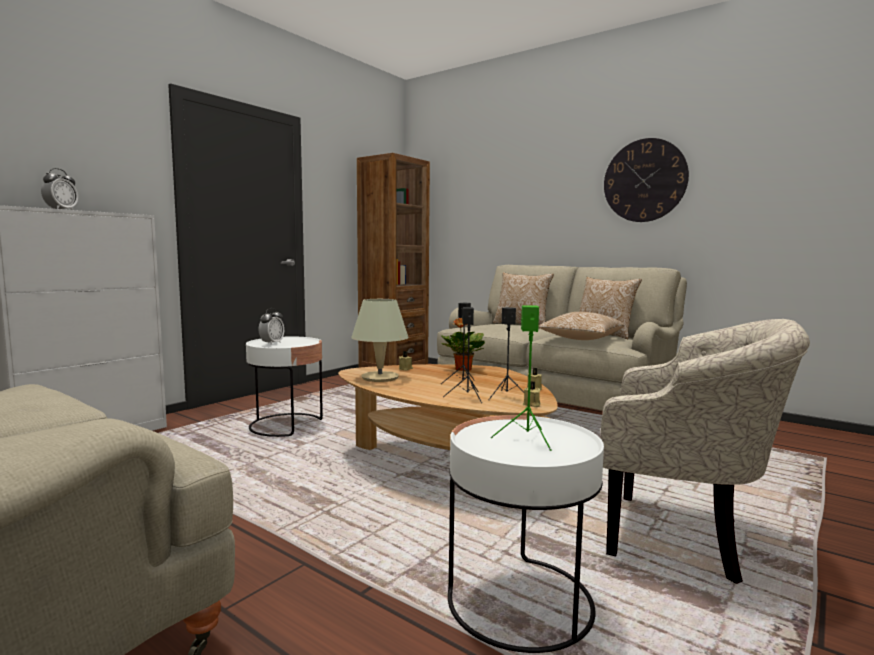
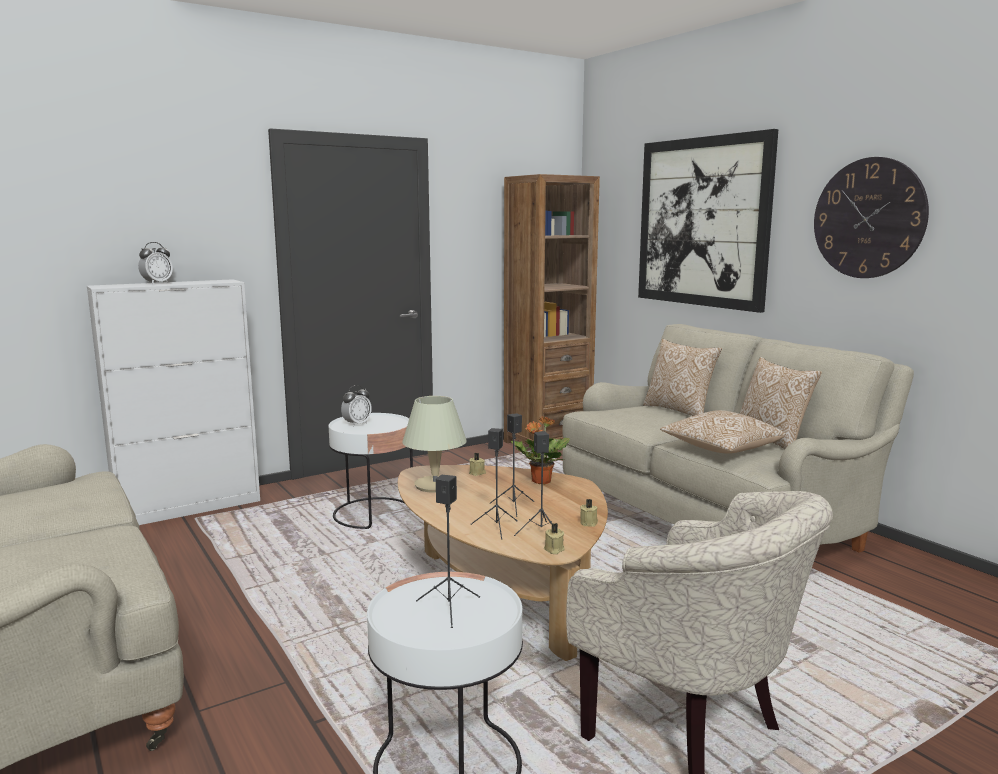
camera: 20 degrees right, 5 degrees up
green speaker [491,305,552,451] -> black speaker [416,475,480,628]
none -> picture [638,129,778,313]

